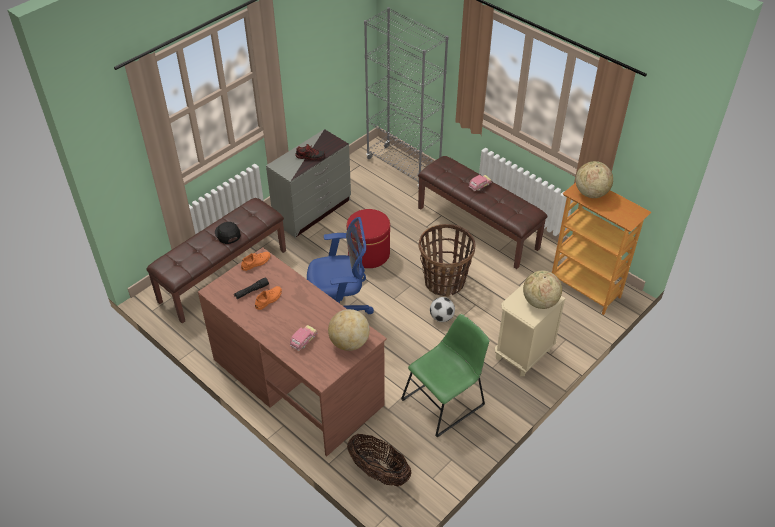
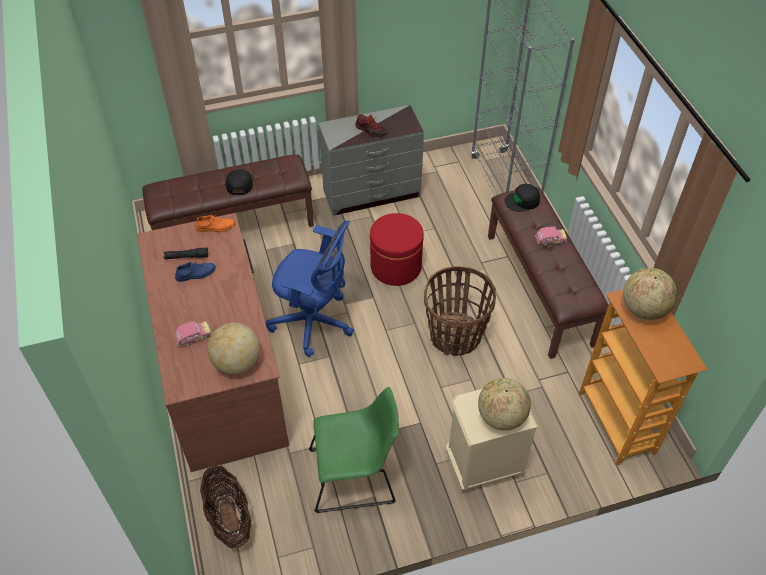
camera: 30 degrees right, 5 degrees up
orange shoe [255,286,282,310] -> blue shoe [175,262,216,282]
football [430,297,455,322] -> none
none -> black cap [504,184,540,212]

